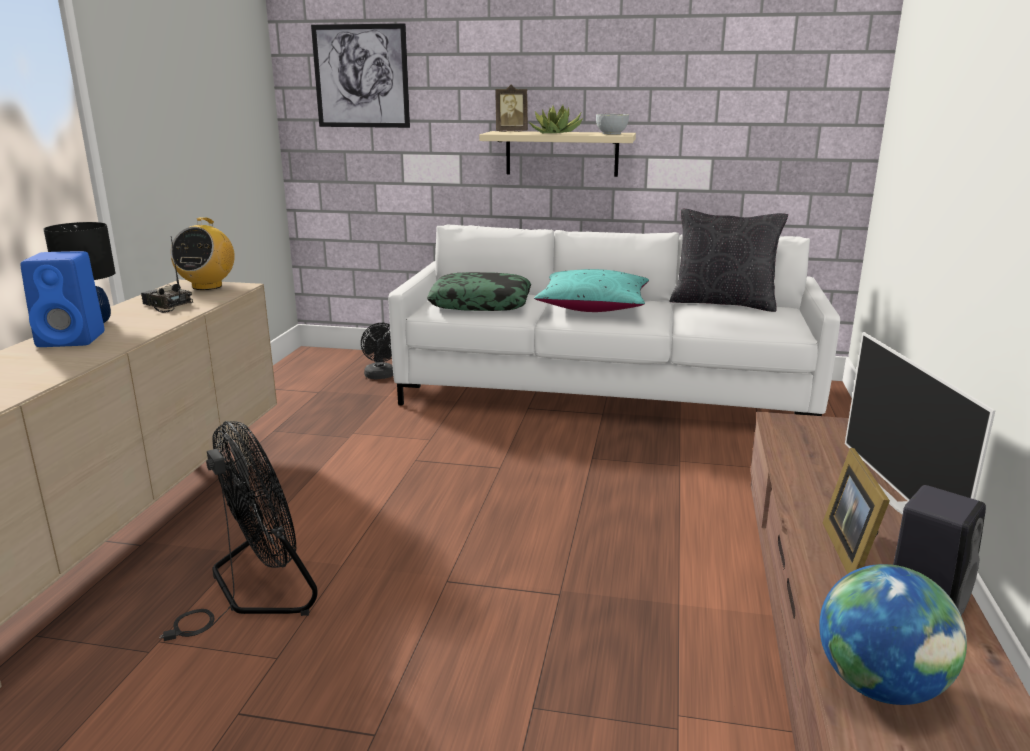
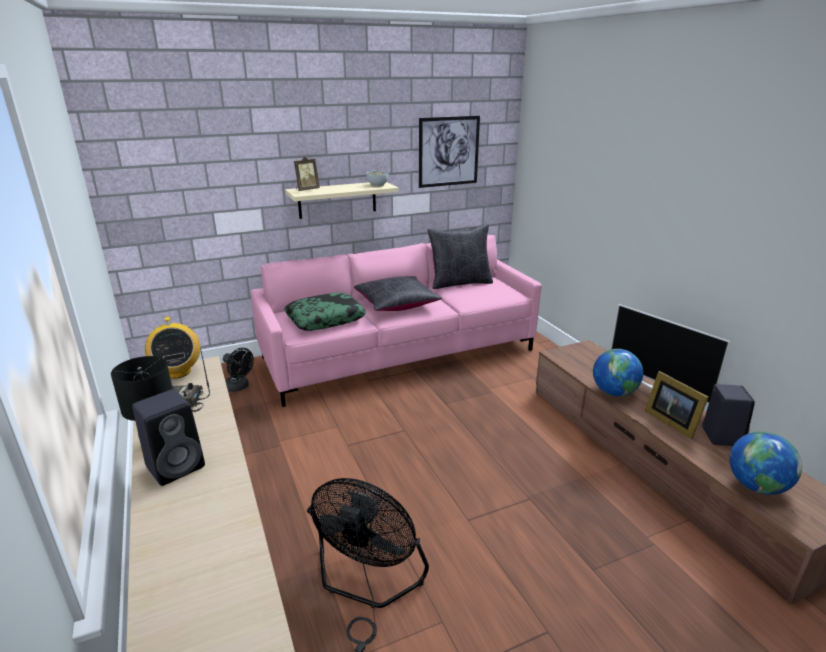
camera: 35 degrees left, 5 degrees up
blue speaker [21,251,105,347] -> black speaker [132,389,205,486]
picture [311,23,410,128] -> picture moved to [419,116,480,188]
white sofa [388,225,840,416] -> pink sofa [251,235,542,407]
potted plant [528,105,583,133] -> none
turquoise pillow [534,269,649,312] -> black pillow [354,276,442,311]
none -> globe [593,349,643,396]

